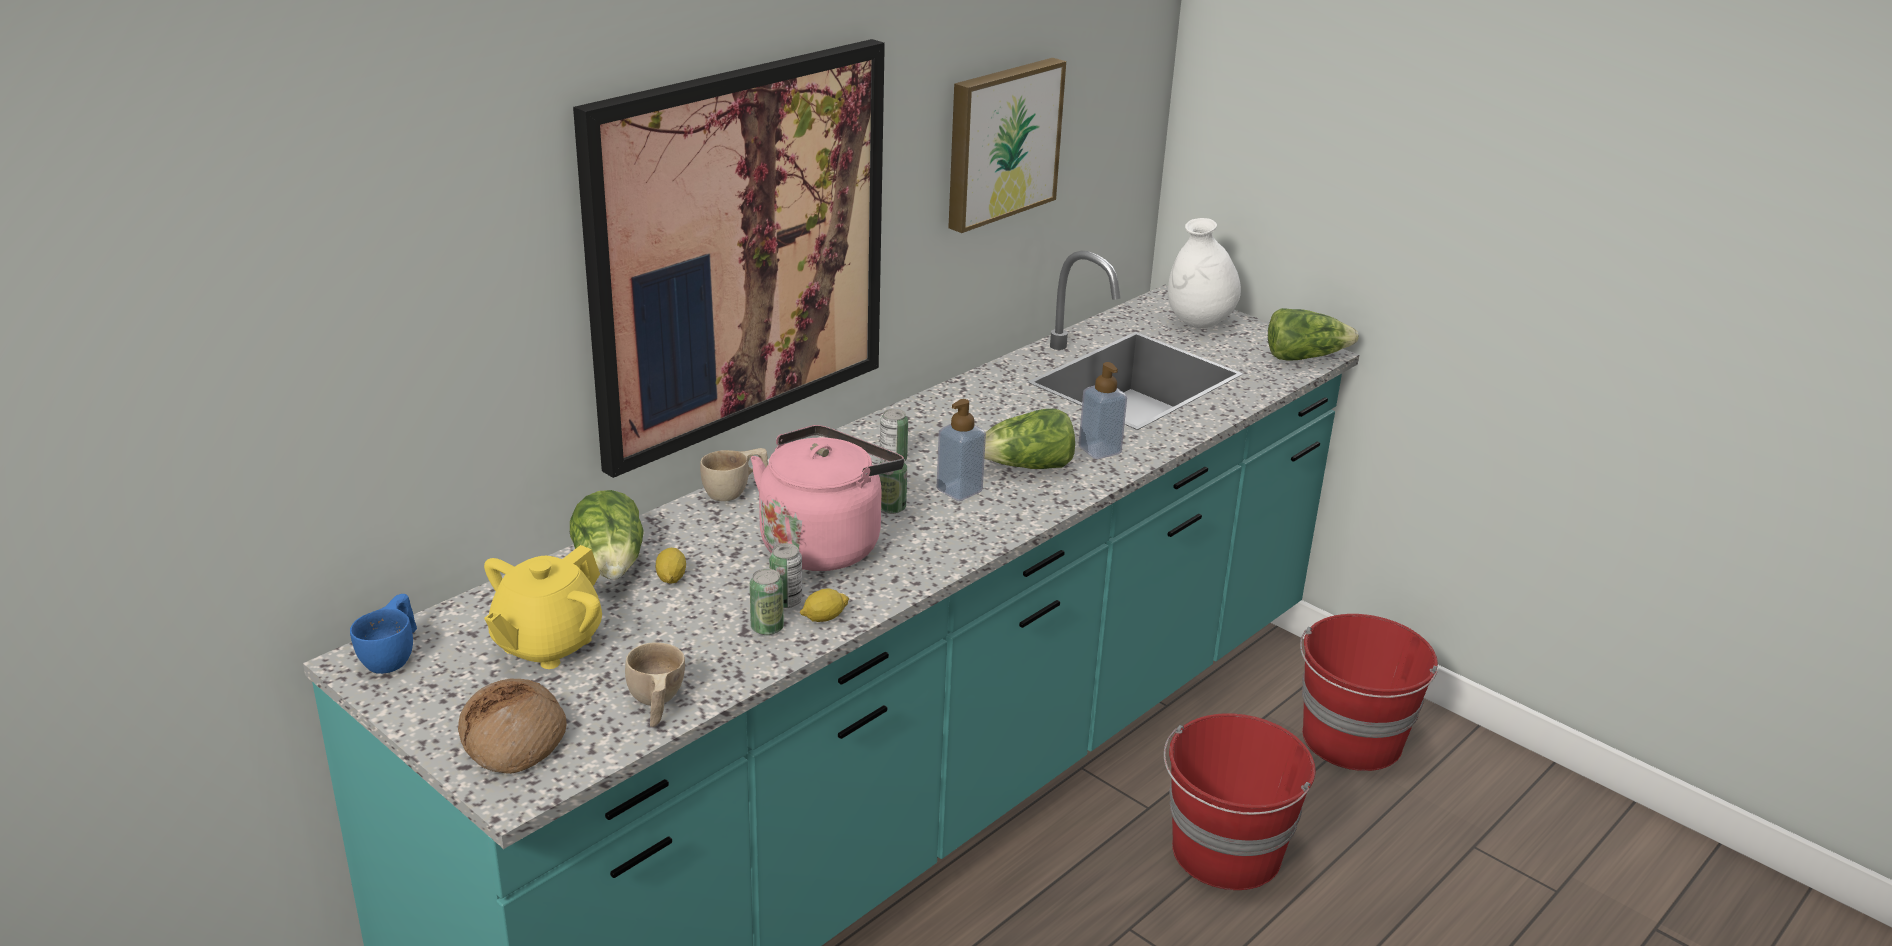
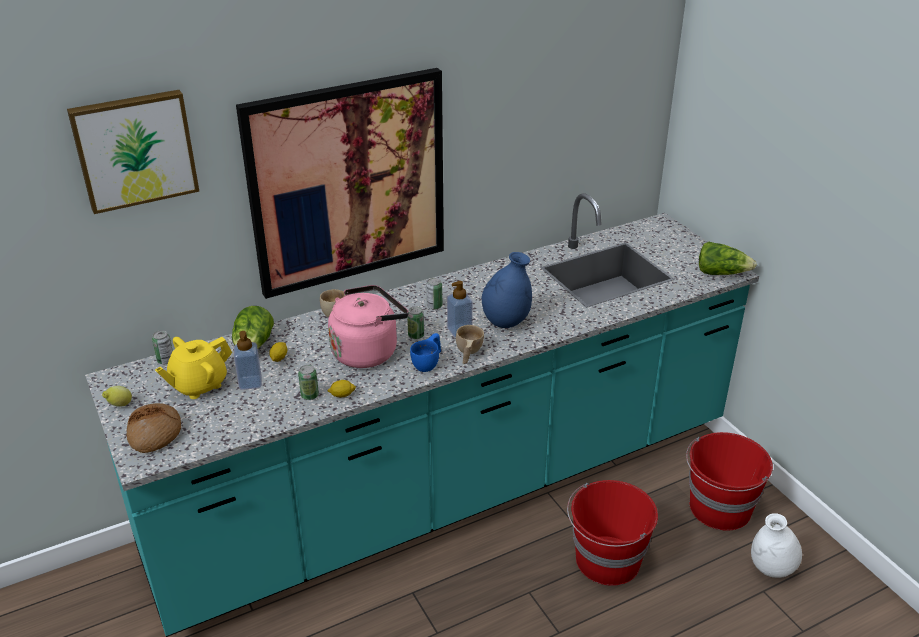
camera: 20 degrees right, 5 degrees up
blue cup [350,594,417,674] -> blue cup moved to [410,333,441,372]
beige cup [625,642,685,727] -> beige cup moved to [456,325,484,364]
can [769,543,802,608] -> can moved to [152,330,173,364]
picture [948,58,1066,233] -> picture moved to [67,90,199,214]
lettuce [985,409,1075,469] -> blue vase [482,252,532,328]
soap dispenser [1078,362,1127,459] -> soap dispenser moved to [234,331,262,390]
white vase [1168,218,1241,328] -> white vase moved to [751,513,802,578]
none -> lemon [102,386,132,407]

